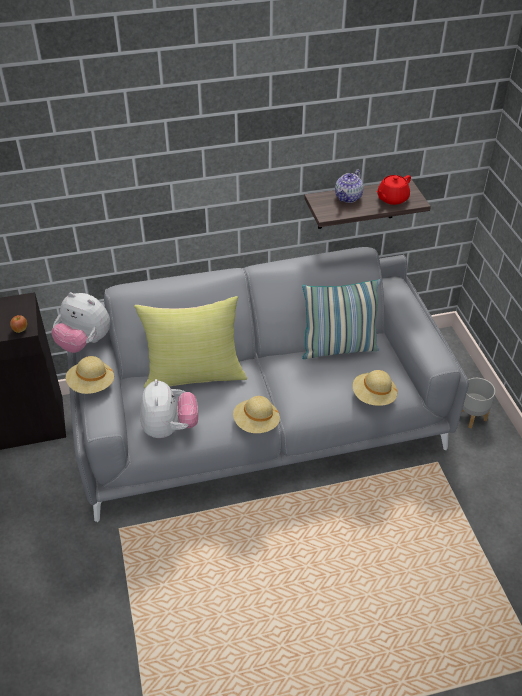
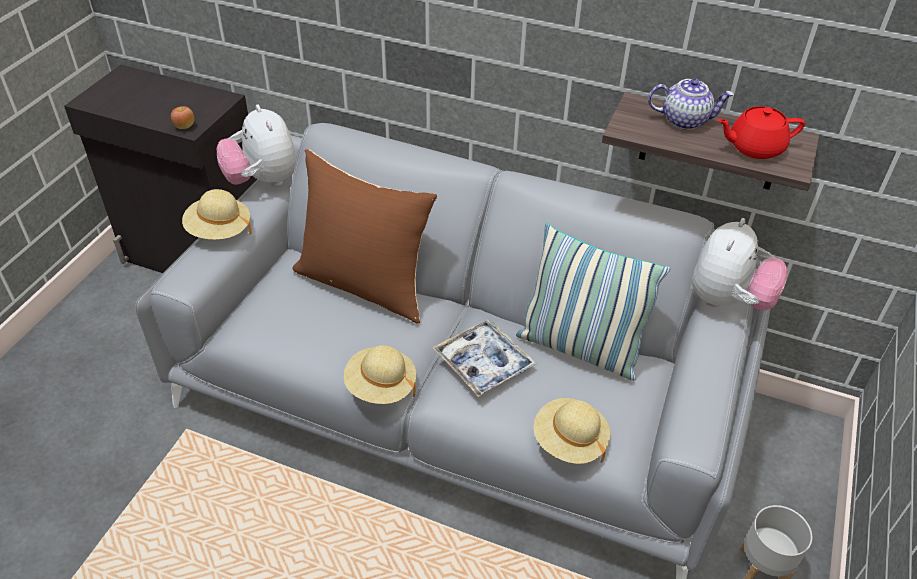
camera: 35 degrees right, 0 degrees up
yellow pillow [134,296,247,388] -> brown pillow [292,149,437,324]
plush toy [140,379,198,438] -> plush toy moved to [692,218,788,311]
teapot [335,169,364,203] -> teapot turned 150 degrees counterclockwise [648,78,734,130]
none -> tray [432,319,536,397]

